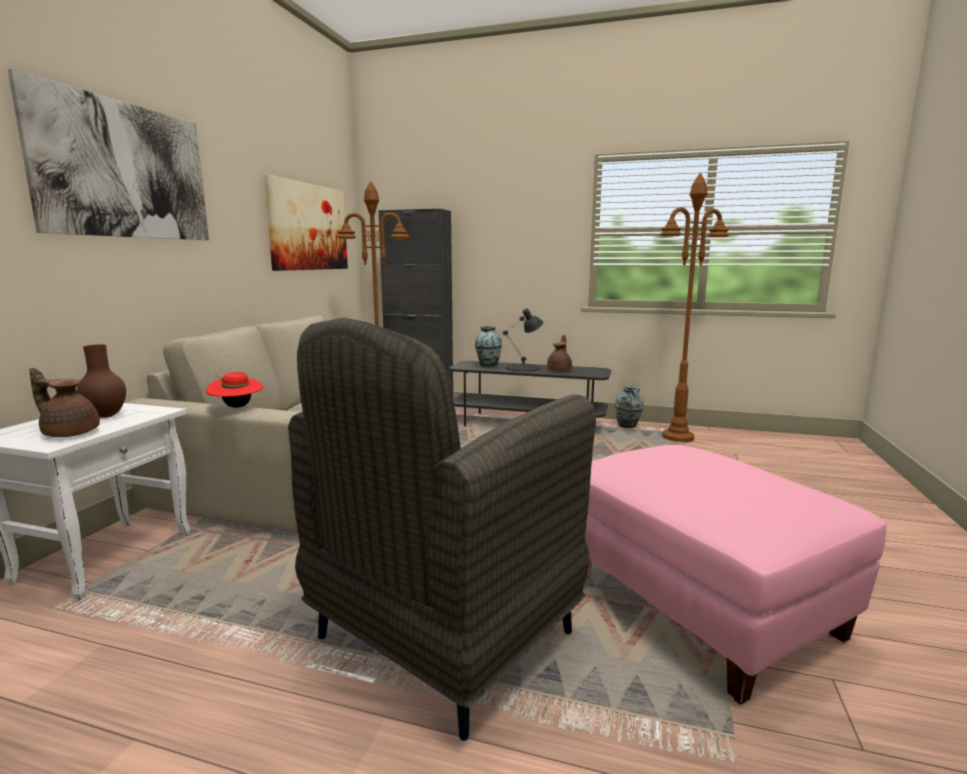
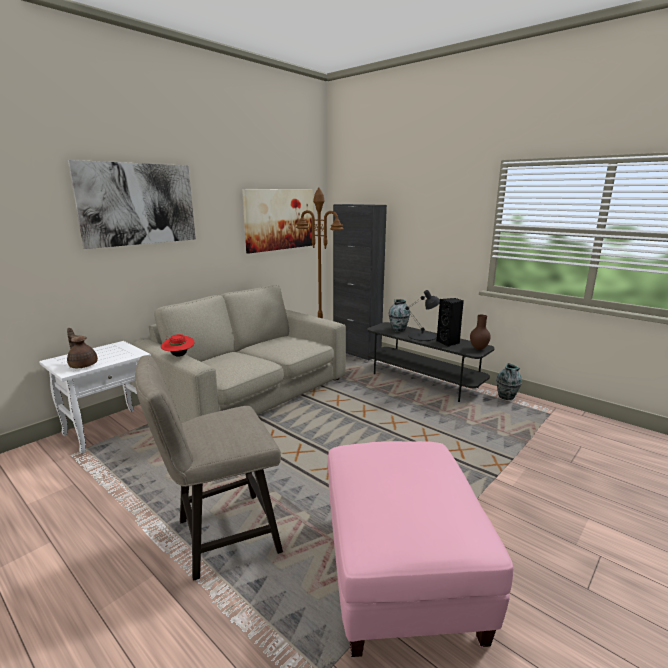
camera: 25 degrees right, 5 degrees up
brown vase [77,345,126,418] -> brown vase moved to [470,315,491,350]
grey armchair [288,318,596,741] -> beige stool [135,355,283,581]
brown teapot [547,335,572,371] -> black speaker [437,298,464,347]
brown floor lamp [660,173,729,443] -> none

